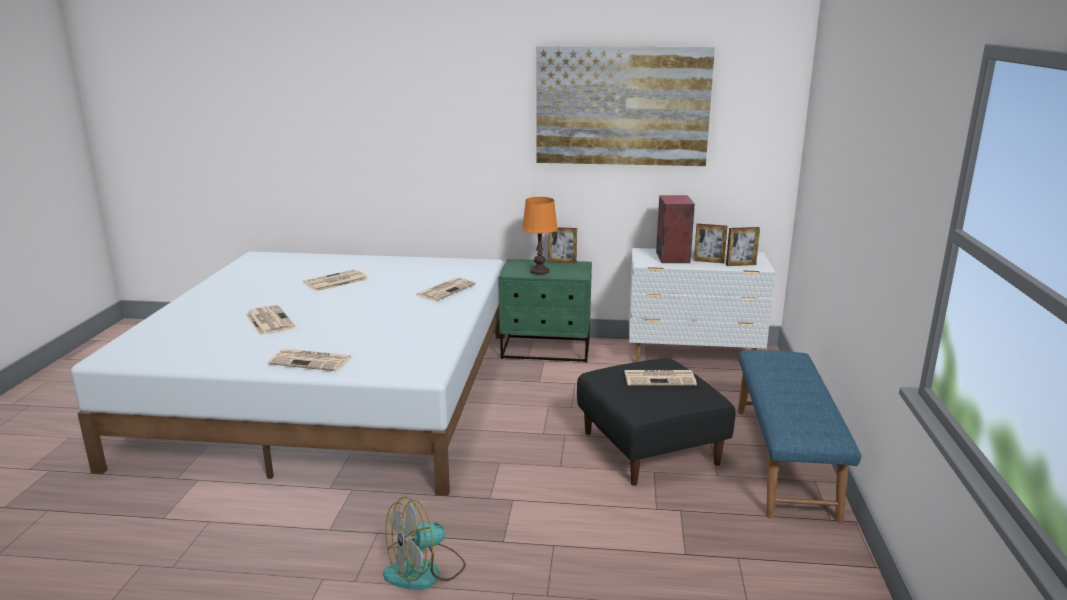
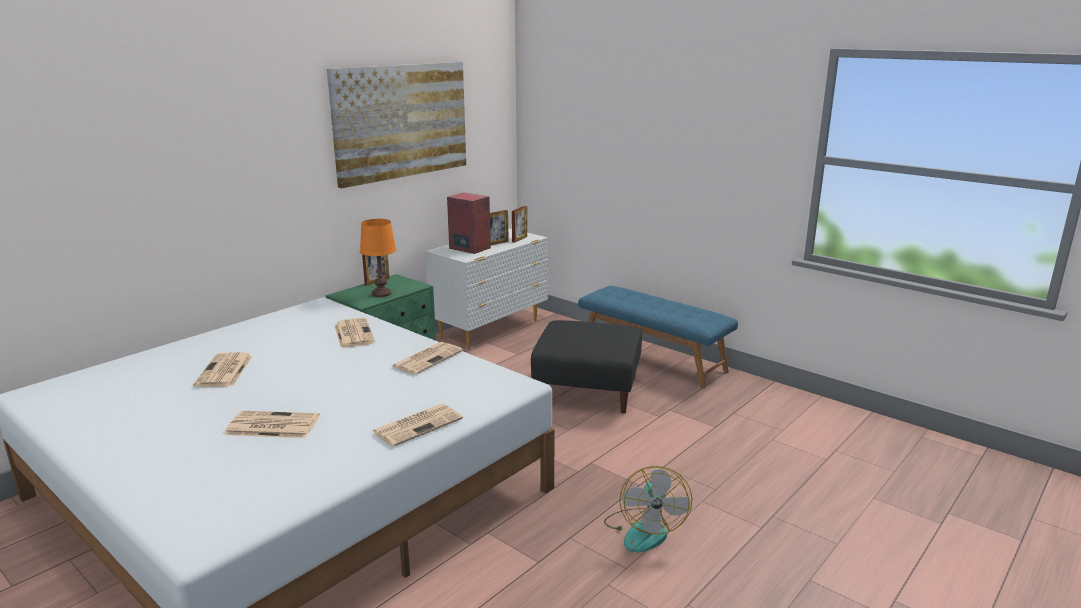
camera: 55 degrees left, 0 degrees up
newspaper [624,370,697,386] -> newspaper moved to [391,342,463,375]

